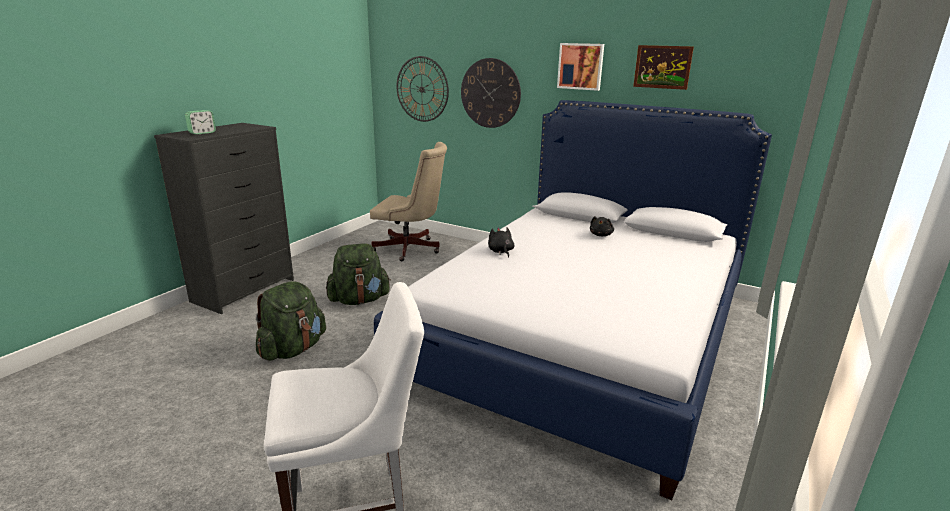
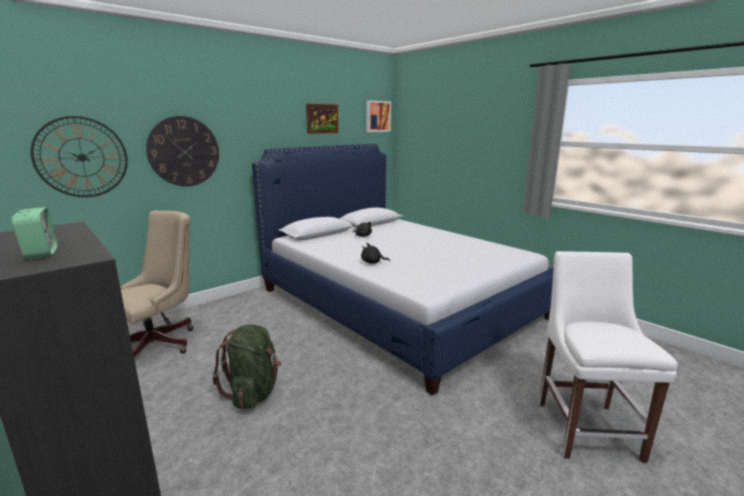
camera: 70 degrees left, 5 degrees down
green backpack [256,281,326,361] -> none
picture [557,43,604,91] -> picture moved to [366,101,391,132]

